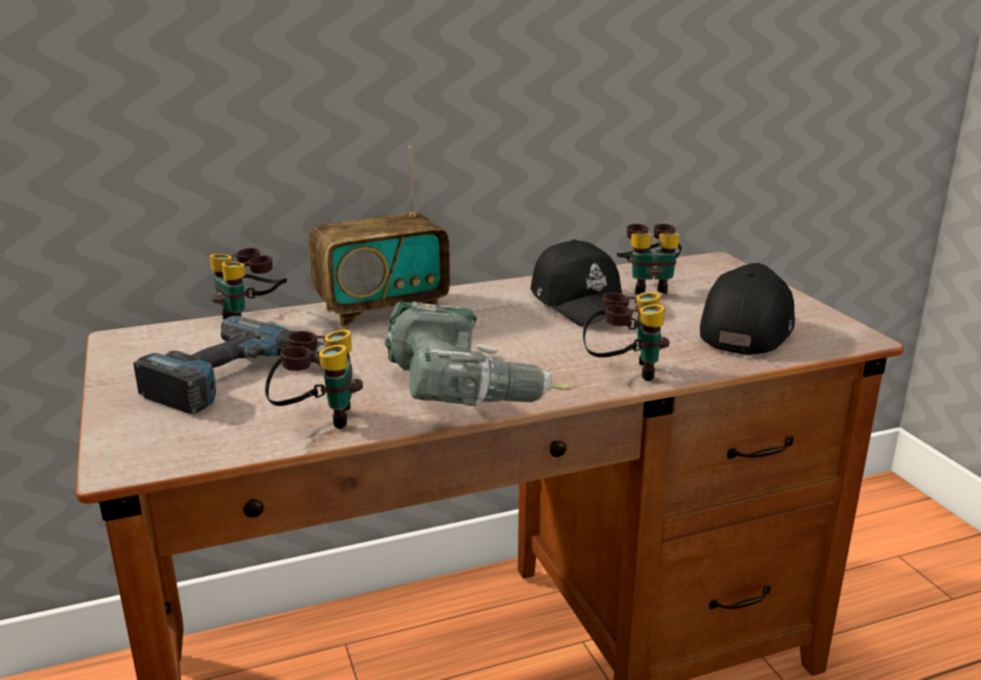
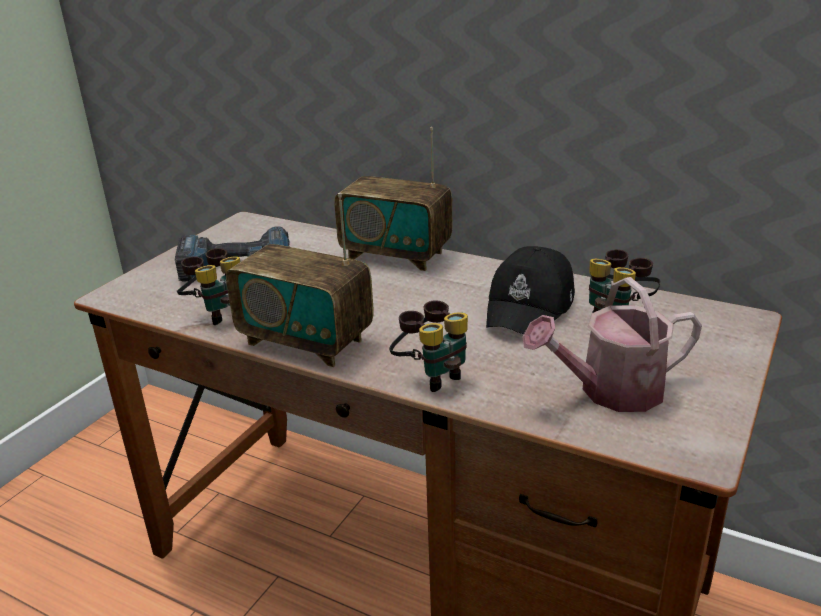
camera: 50 degrees right, 5 degrees up
binoculars [210,248,287,319] -> none
power drill [384,302,578,406] -> radio [226,193,374,367]
black cap [700,263,795,355] -> watering can [522,277,702,412]

